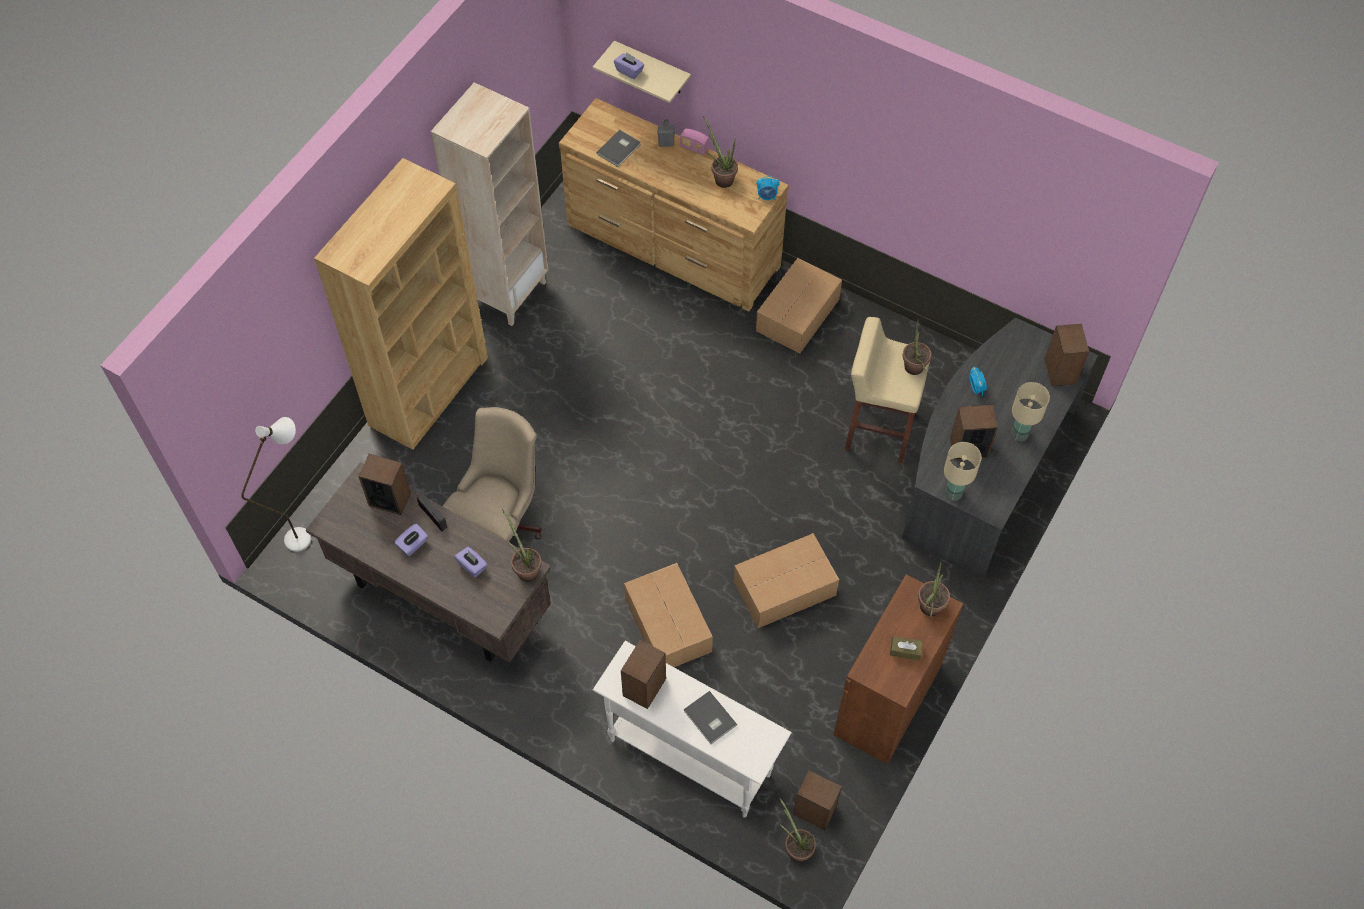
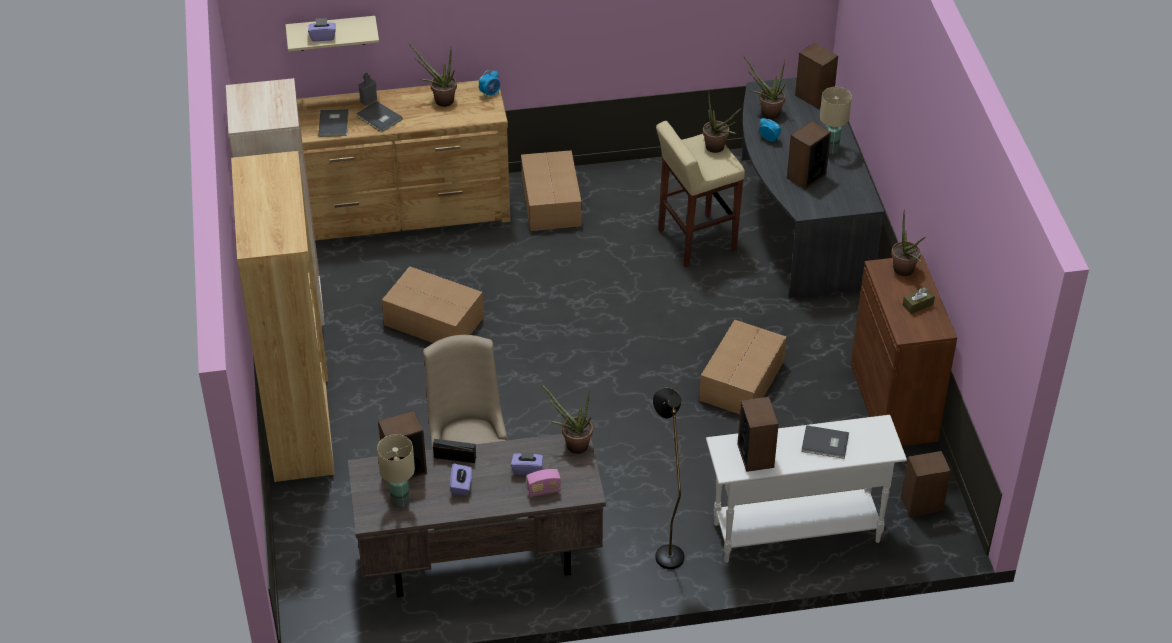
camera: 40 degrees left, 15 degrees down
white floor lamp [241,417,311,552] -> none
cardboard box [624,563,713,667] -> cardboard box moved to [382,266,484,343]
radio [680,129,709,155] -> radio moved to [527,469,561,497]
potted plant [779,798,816,862] -> potted plant moved to [744,56,786,119]
beige table lamp [944,442,982,501] -> beige table lamp moved to [377,434,415,508]
none -> grey book [356,101,403,132]
none -> black floor lamp [653,388,684,569]

